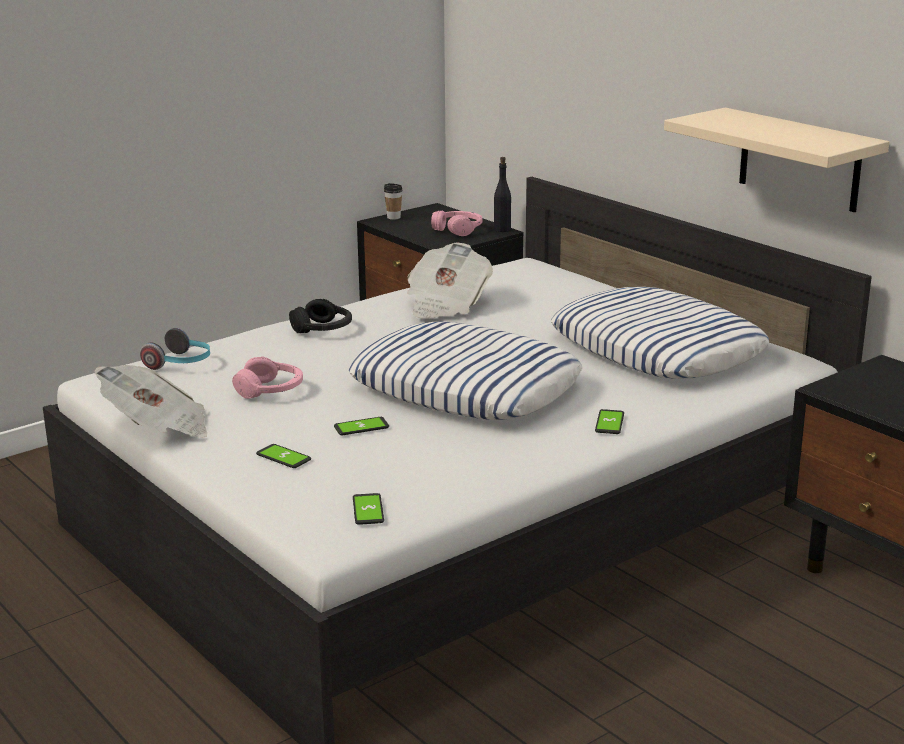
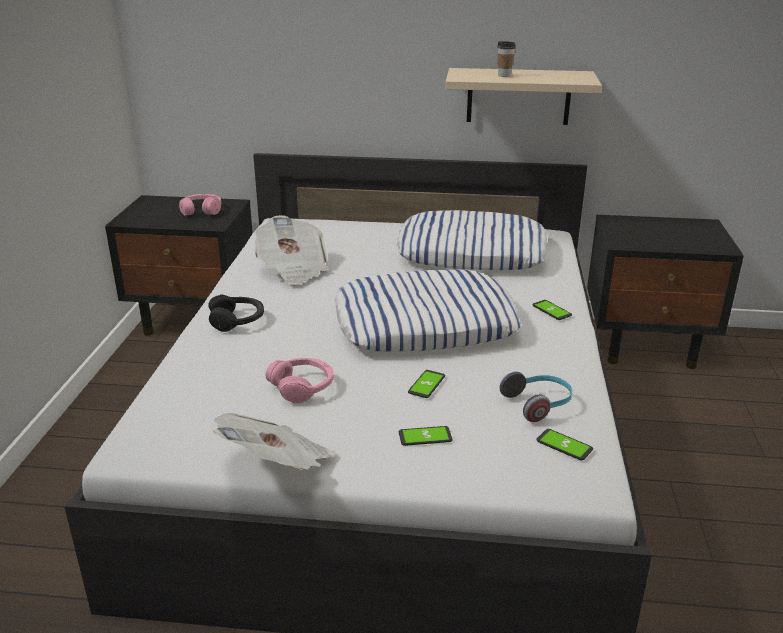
camera: 45 degrees left, 5 degrees up
headphones [140,328,210,370] -> headphones moved to [500,372,572,422]
cup [384,183,403,220] -> cup moved to [497,41,516,77]
black bottle [494,157,511,232] -> none

